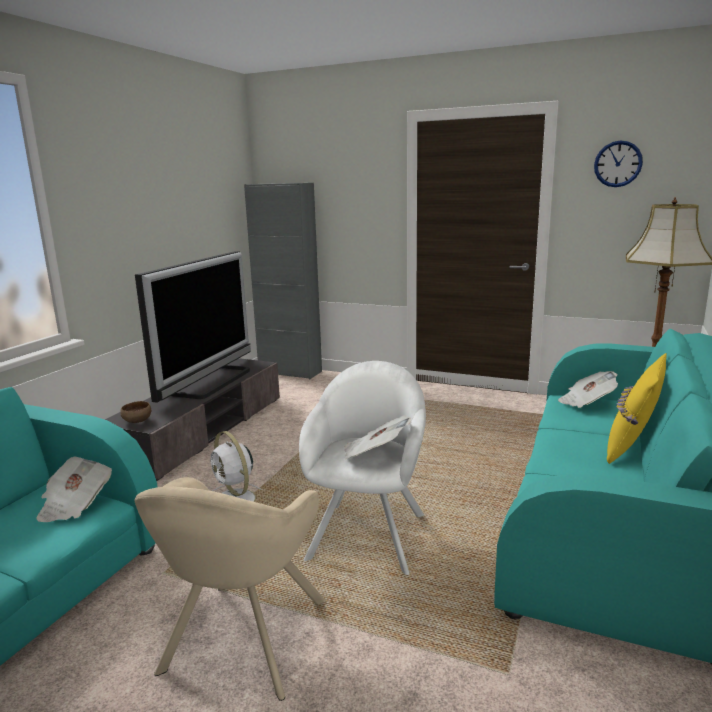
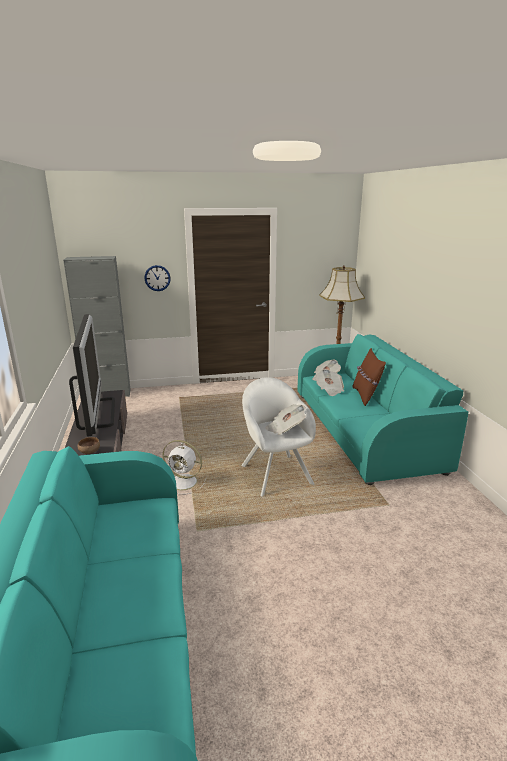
camera: 35 degrees left, 5 degrees up
newspaper [36,456,112,522] -> newspaper moved to [316,369,344,396]
beige armchair [134,477,325,701] -> none
wall clock [594,140,643,187] -> wall clock moved to [144,265,171,291]
yellow pillow [607,353,667,464] -> brown pillow [353,348,386,406]

